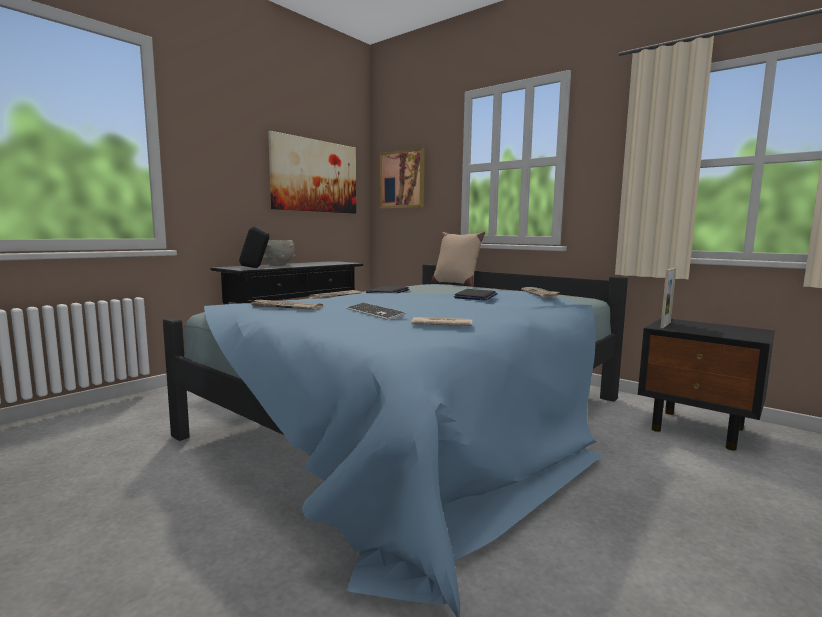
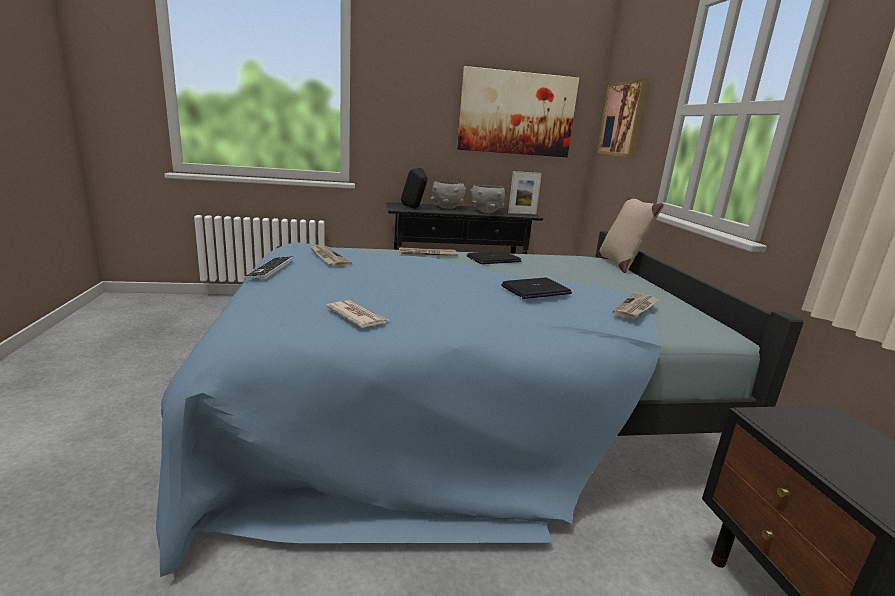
camera: 40 degrees right, 10 degrees up
keyboard [347,303,406,320] -> keyboard moved to [243,256,294,280]
picture frame [660,268,676,328] -> picture frame moved to [508,171,542,214]
none -> grey bowl [470,185,505,213]

